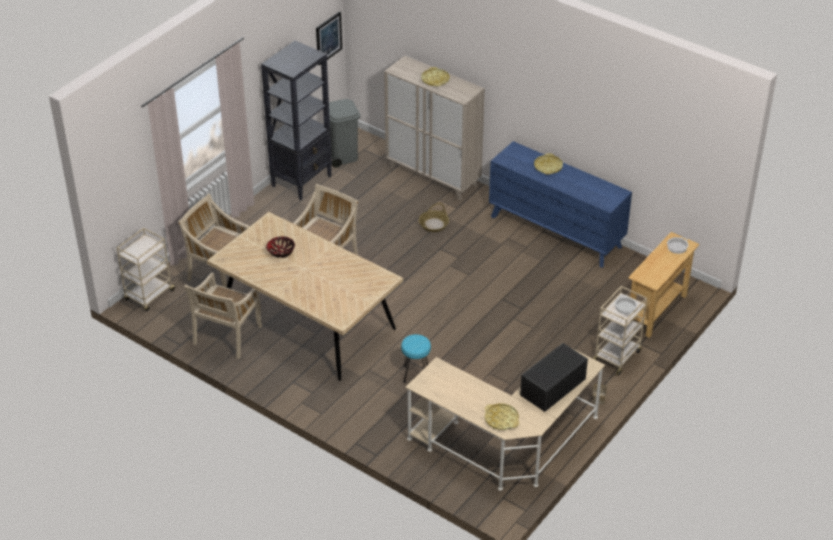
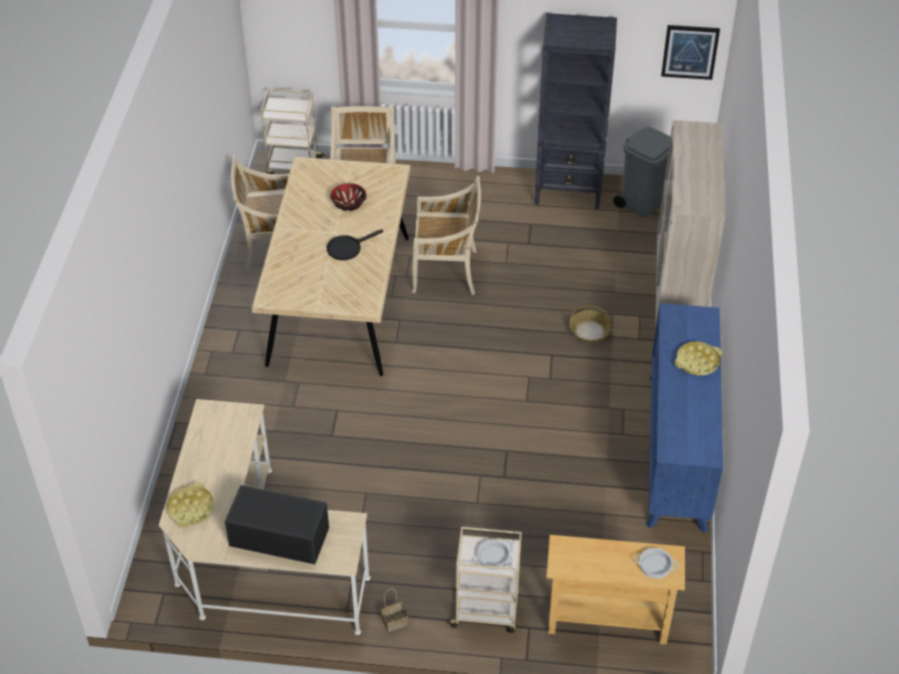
camera: 60 degrees right, 5 degrees up
turquoise stool [401,334,431,383] -> none
yellow tray [421,67,450,87] -> none
none -> black frying pan [327,229,383,260]

